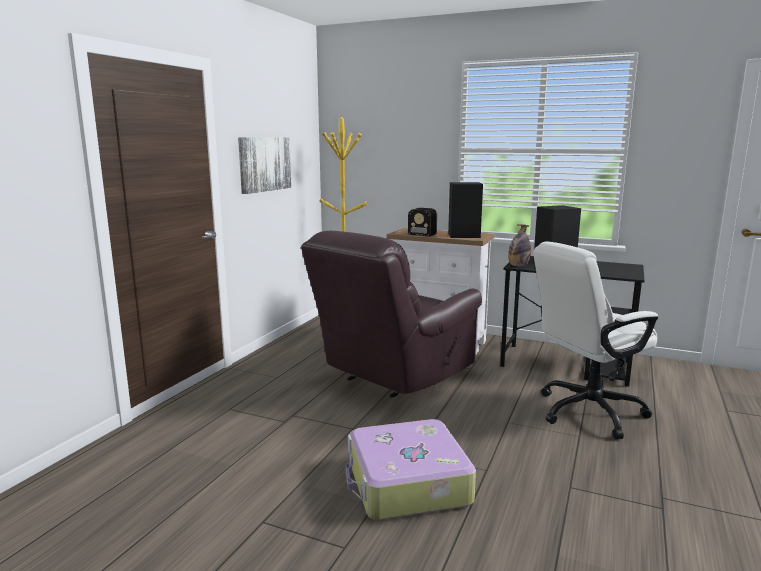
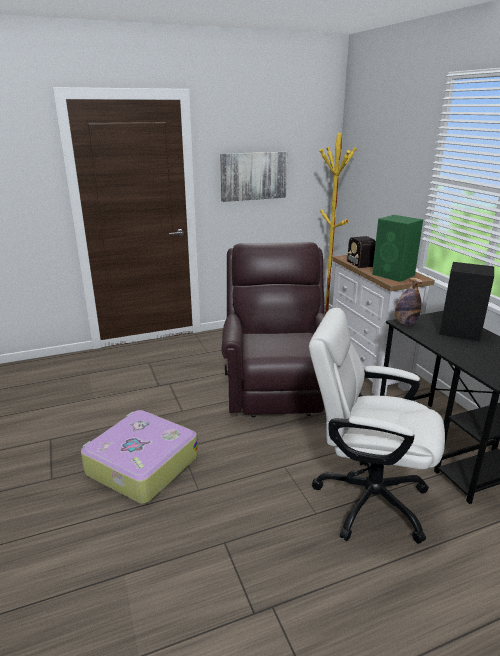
camera: 45 degrees right, 10 degrees up
brown armchair [301,231,482,397] -> brown armchair turned 90 degrees clockwise [222,242,325,417]
black speaker [448,182,483,238] -> green speaker [372,215,423,282]

